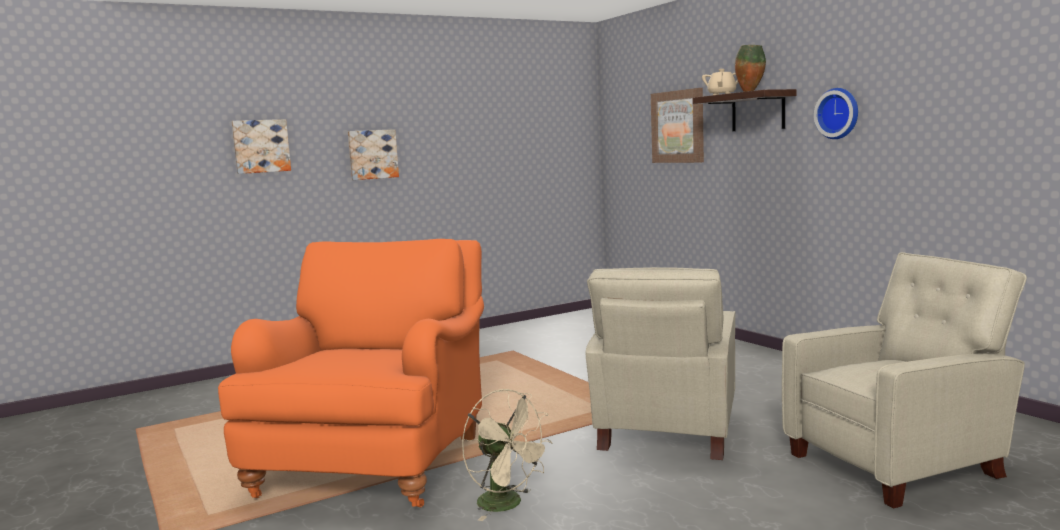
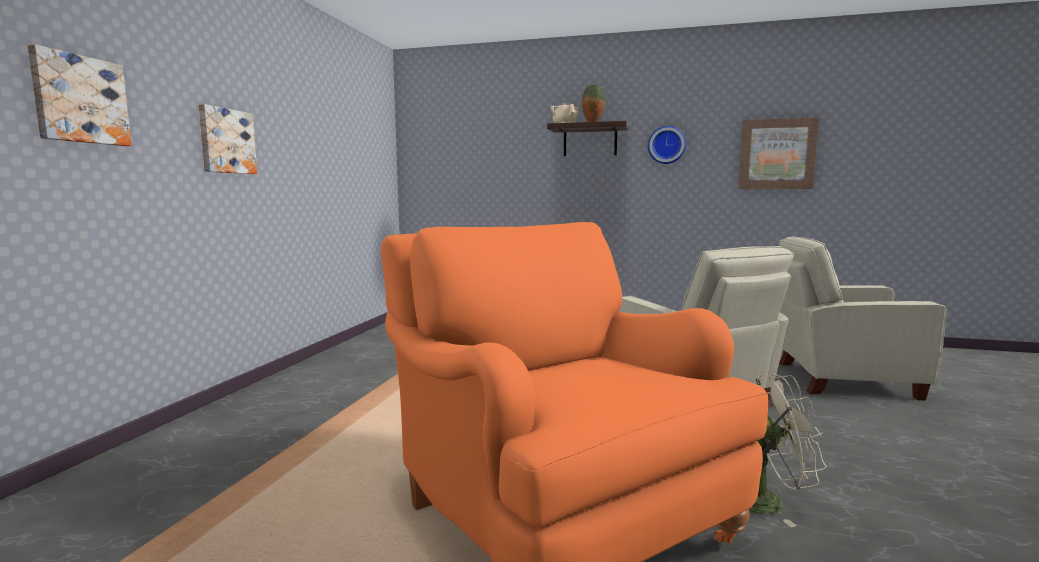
camera: 45 degrees left, 0 degrees up
picture [651,88,704,163] -> picture moved to [739,117,819,189]
beige armchair [782,252,1027,508] -> beige armchair turned 105 degrees counterclockwise [779,236,947,401]

